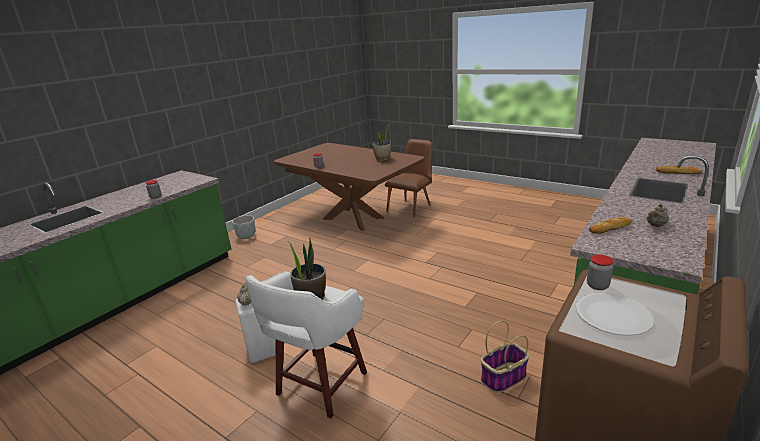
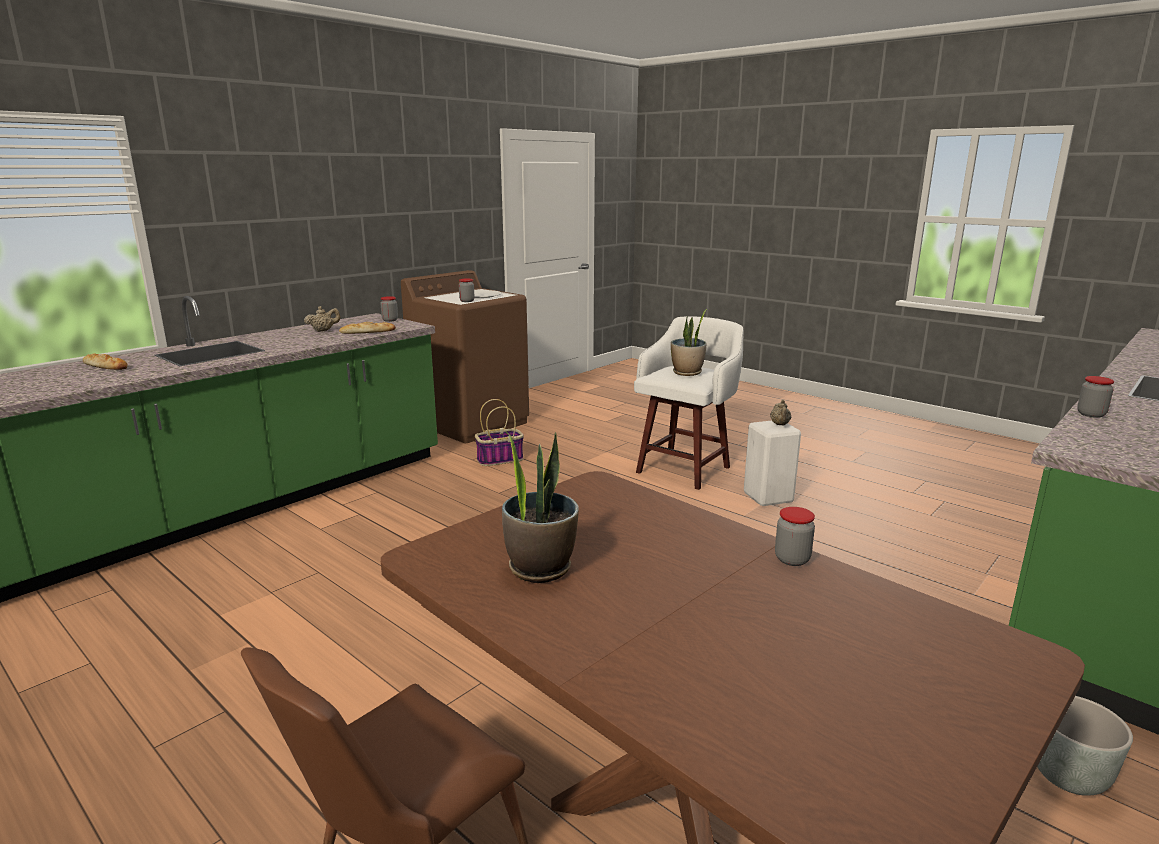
camera: 175 degrees left, 5 degrees down
none -> jar [380,296,398,322]

